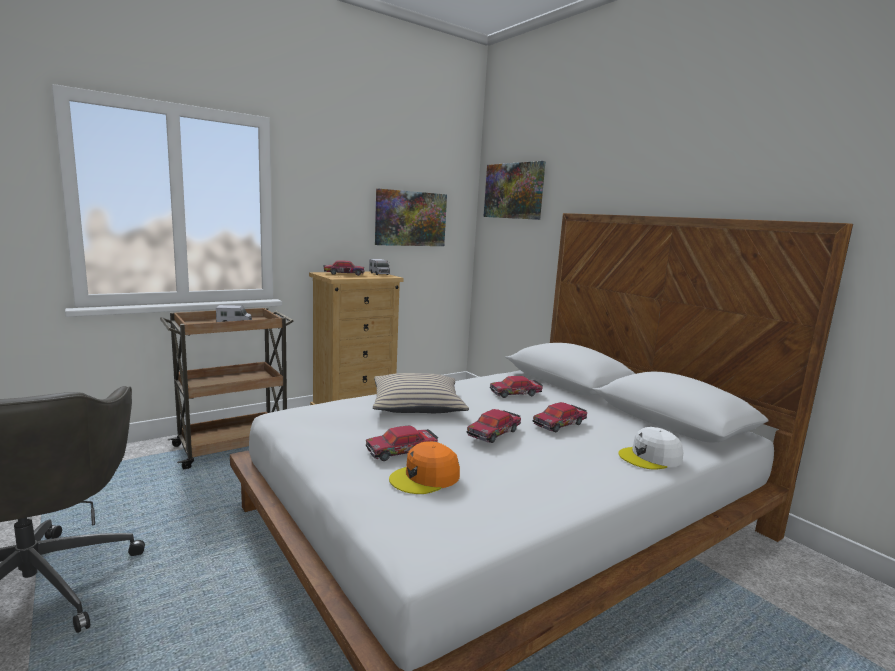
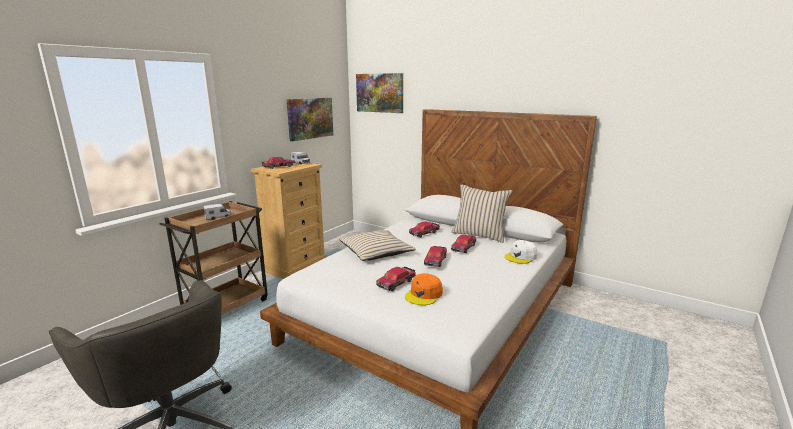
camera: 20 degrees left, 5 degrees up
none -> beige pillow [451,184,512,243]

